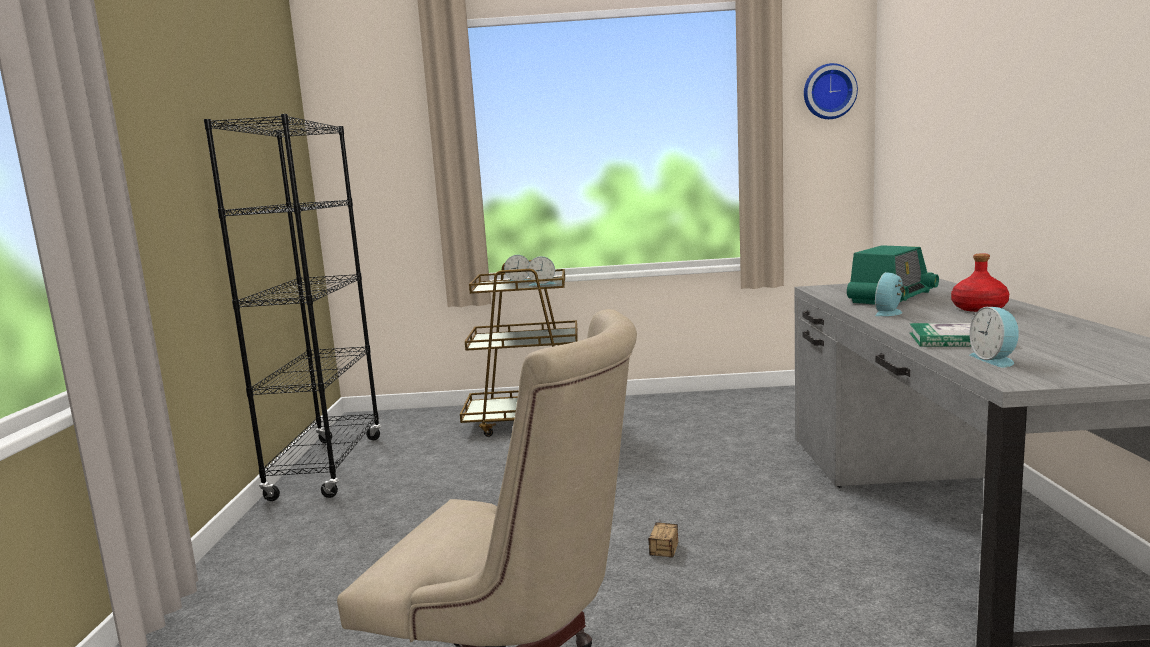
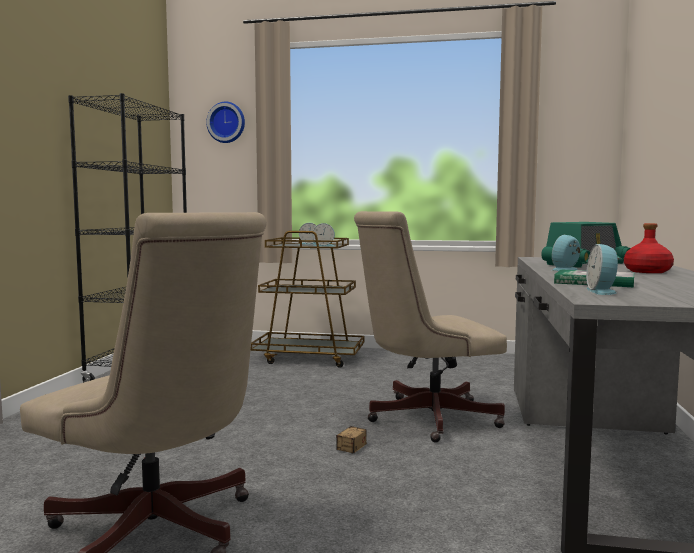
camera: 10 degrees right, 5 degrees down
wall clock [804,63,858,119] -> wall clock moved to [206,102,245,143]
none -> beige office chair [354,211,507,443]

